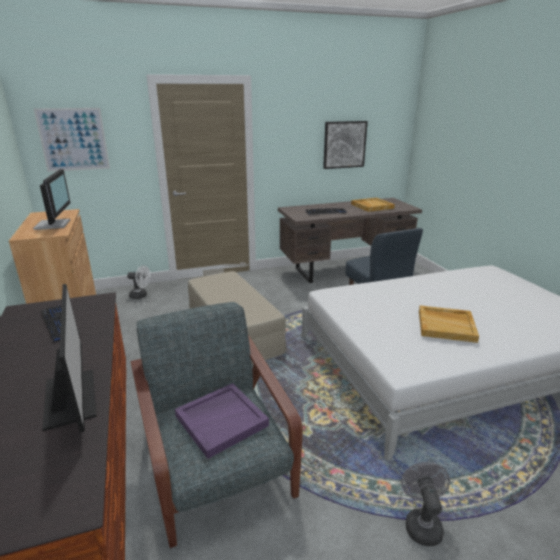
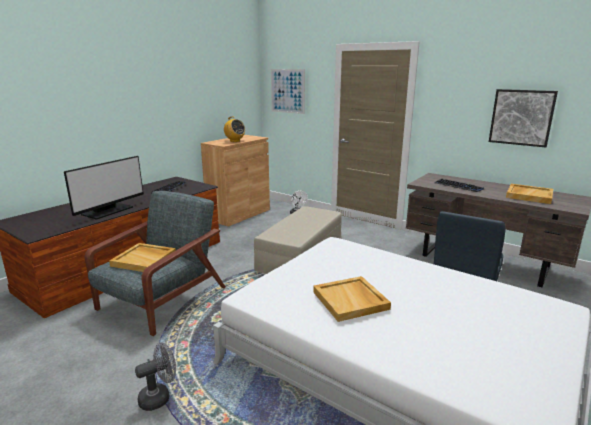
camera: 55 degrees right, 5 degrees down
monitor [33,169,70,230] -> radio [224,116,245,142]
purple tray [175,383,269,459] -> beige tray [109,243,176,272]

